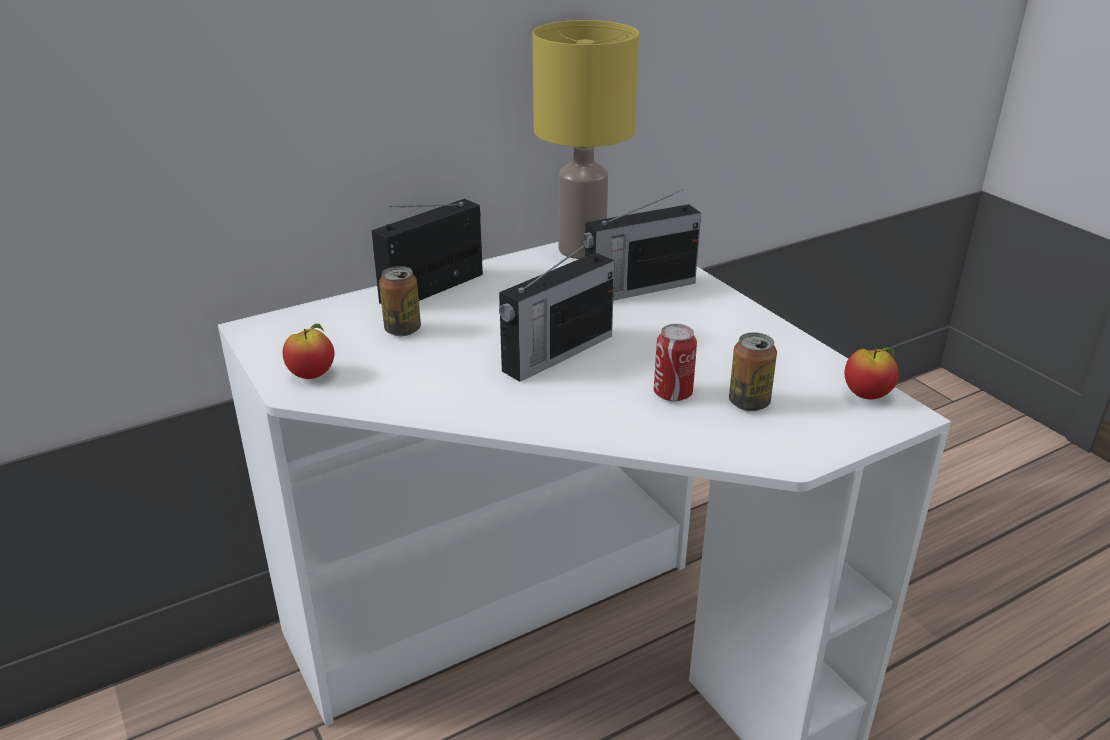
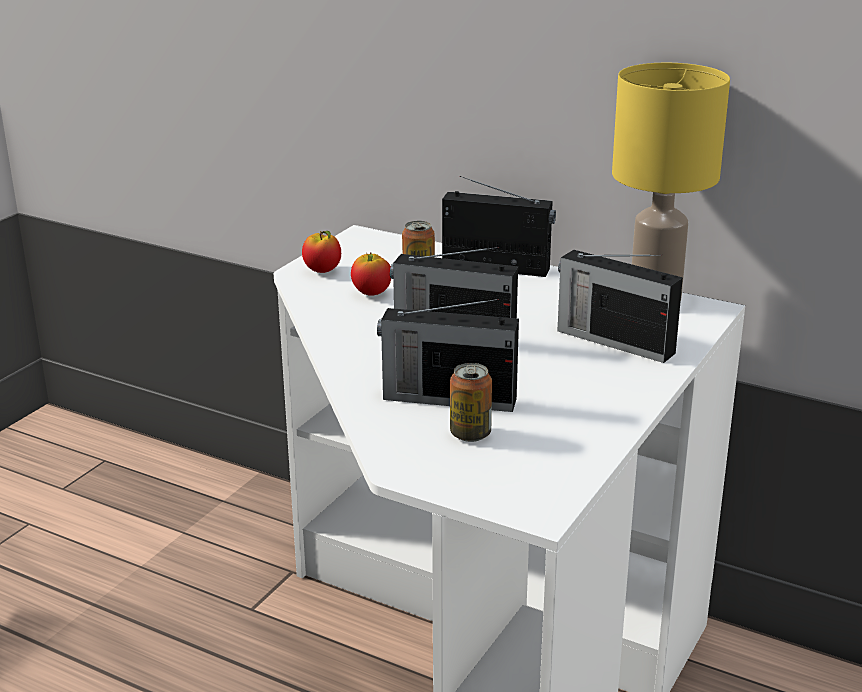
camera: 60 degrees right, 5 degrees down
can [654,324,697,401] -> radio [377,299,519,412]
apple [845,347,899,399] -> apple moved to [351,252,391,296]

